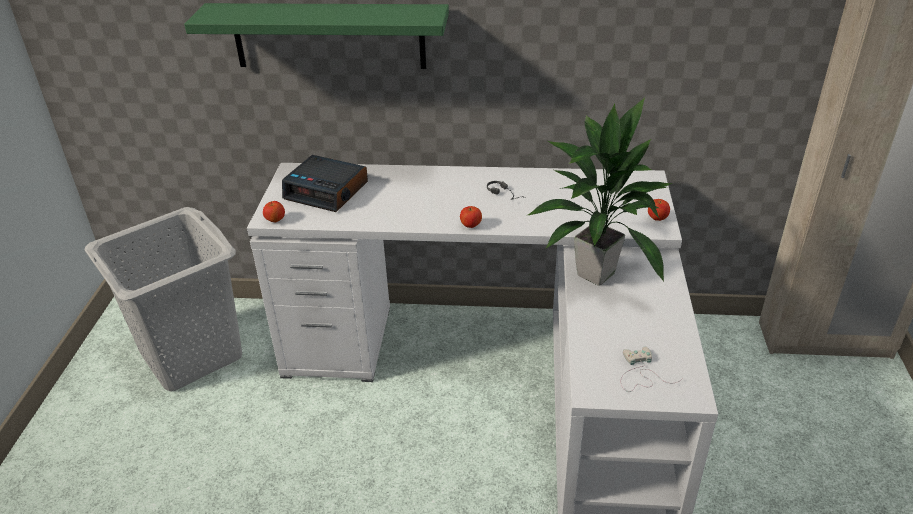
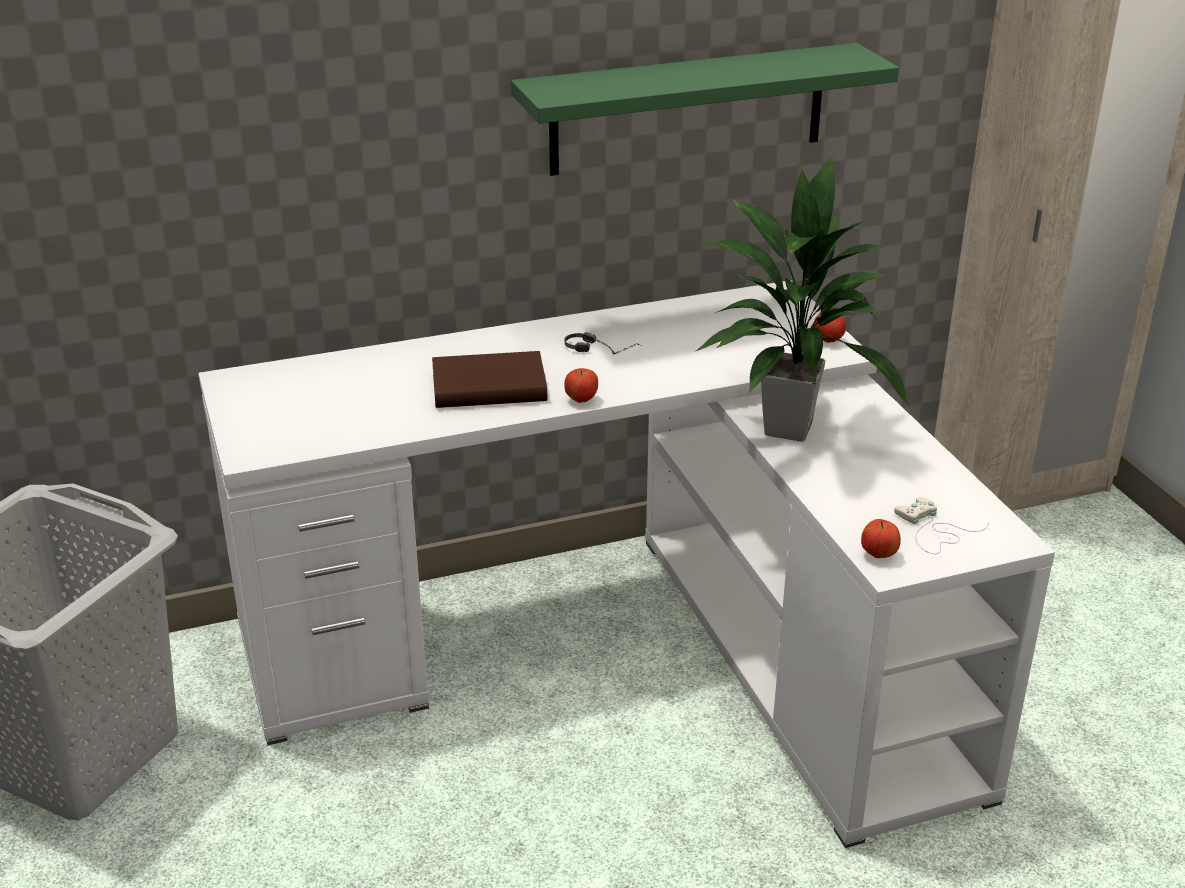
camera: 25 degrees left, 5 degrees down
green shelf [184,3,449,69] -> green shelf moved to [511,43,899,176]
apple [263,201,285,223] -> apple moved to [861,519,901,558]
alarm clock [282,155,368,212] -> none
none -> brown book [432,351,547,408]

